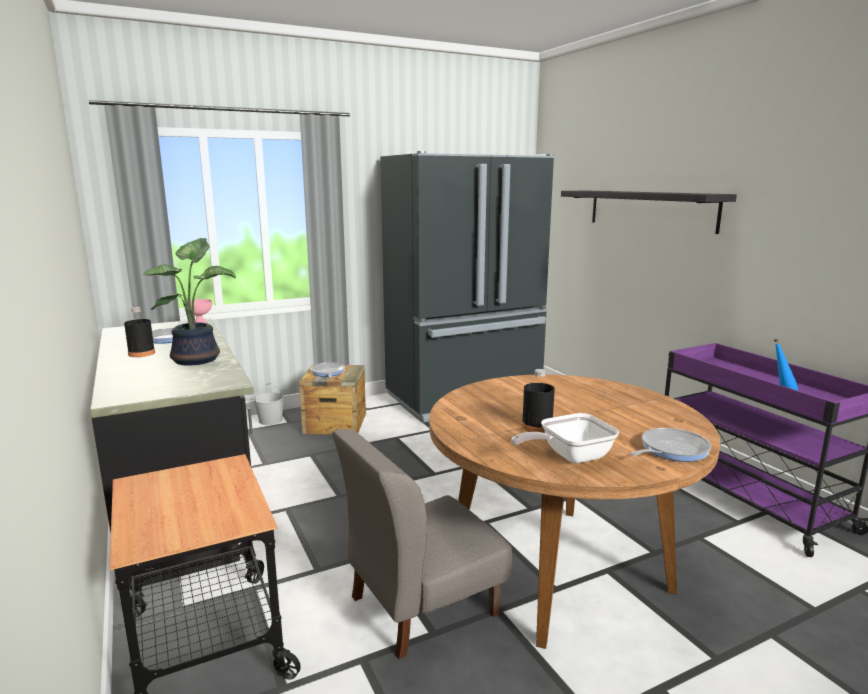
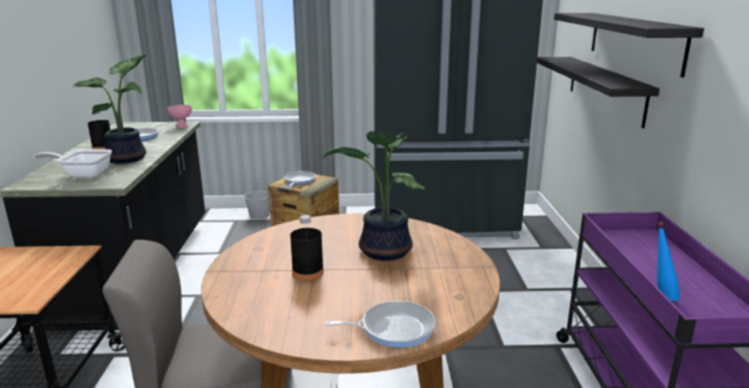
camera: 25 degrees right, 5 degrees up
frying pan [511,413,619,464] -> frying pan moved to [35,149,112,178]
none -> potted plant [323,131,425,261]
none -> black shelf [537,57,660,128]

